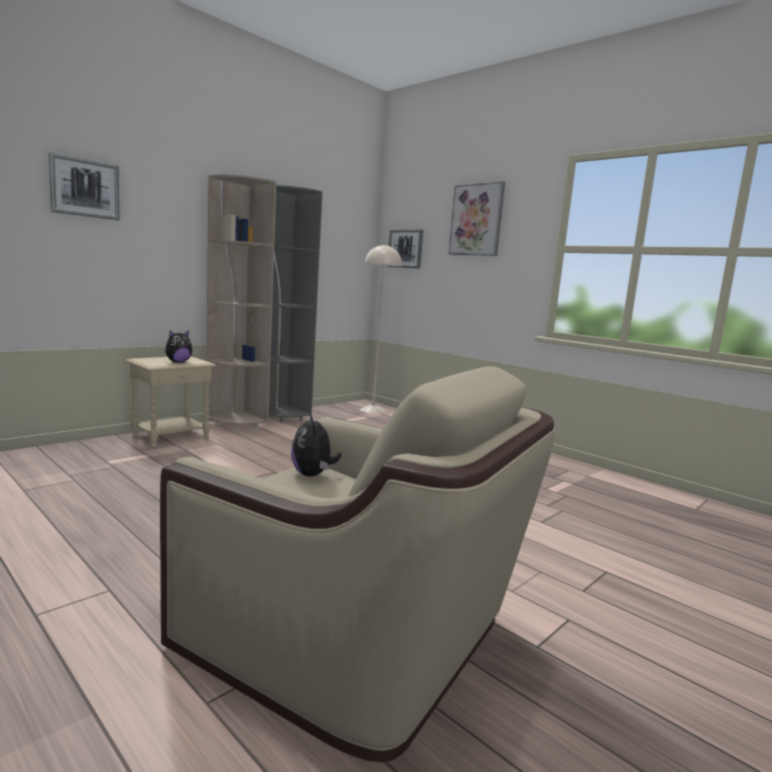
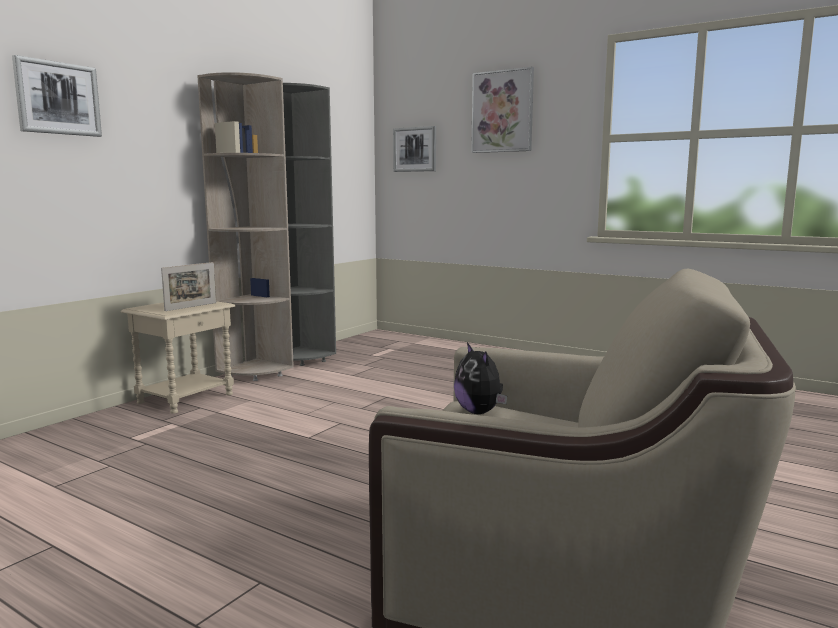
camera: 10 degrees left, 0 degrees up
plush toy [165,330,192,363] -> picture frame [161,262,216,311]
beige floor lamp [360,244,402,414] -> none

